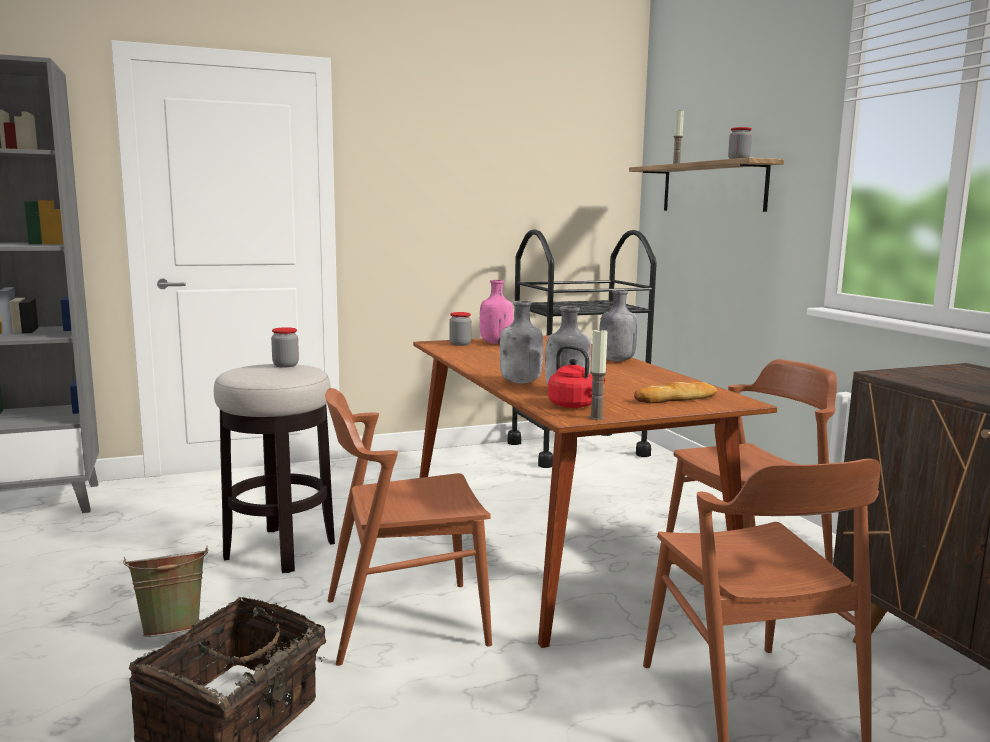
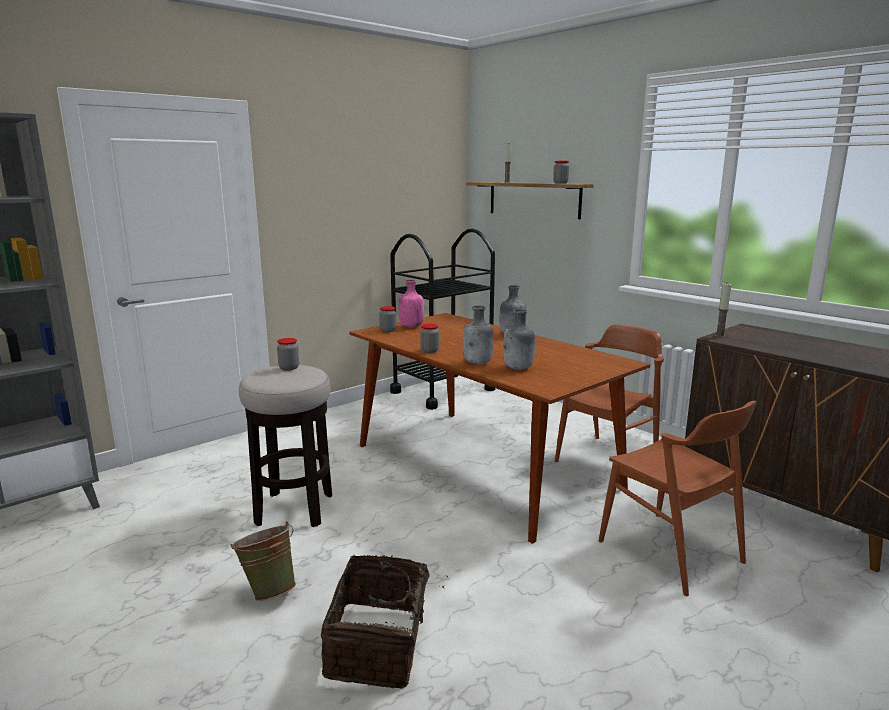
camera: 20 degrees left, 5 degrees up
brown chair [325,388,492,666] -> none
red kettle [548,345,605,408] -> none
candle [589,329,607,420] -> candle moved to [715,284,731,338]
bread [634,382,717,403] -> none
none -> jar [420,323,439,353]

